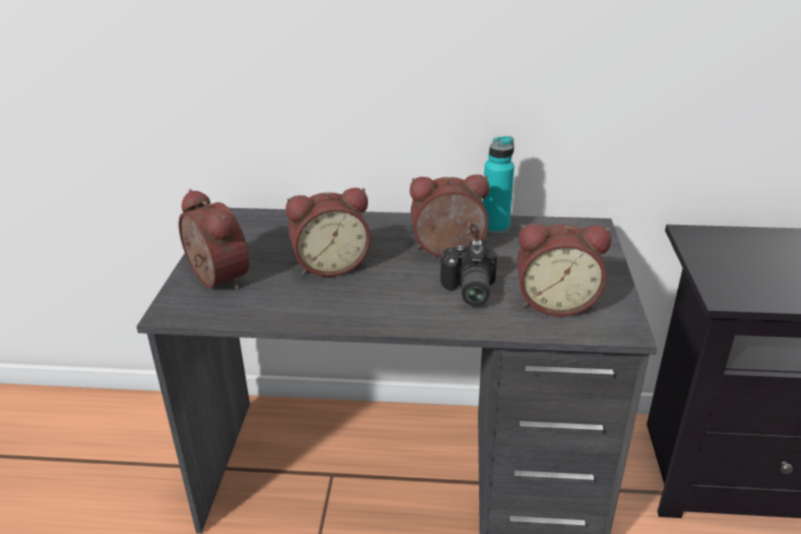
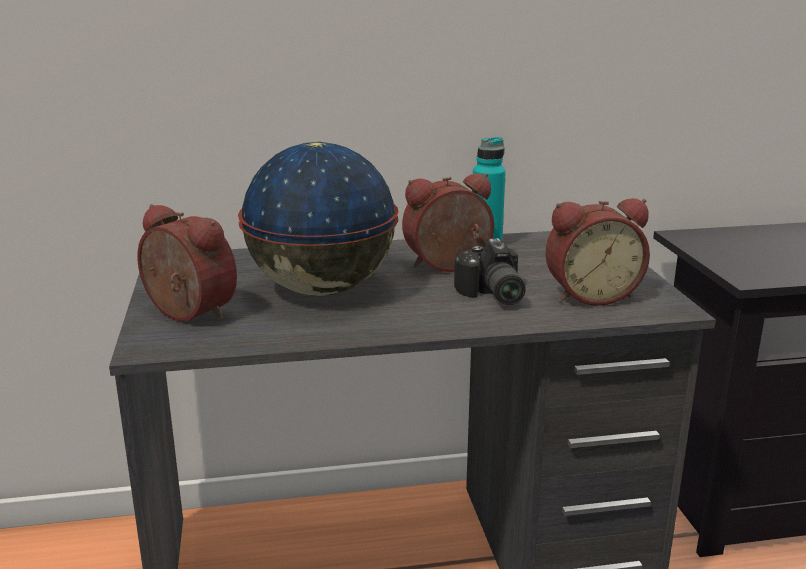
camera: 15 degrees left, 10 degrees down
alarm clock [286,188,371,277] -> globe [238,142,398,296]

